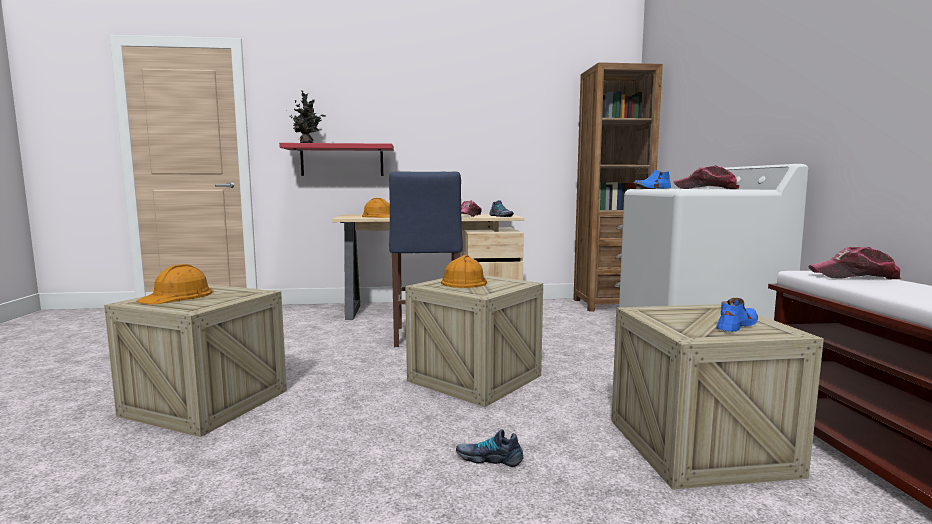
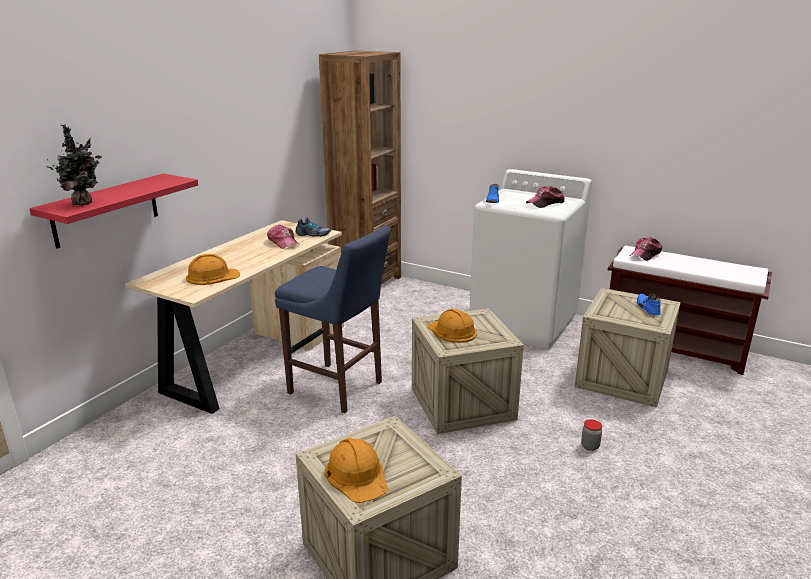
camera: 55 degrees left, 15 degrees up
shoe [456,429,523,467] -> jar [581,419,602,451]

